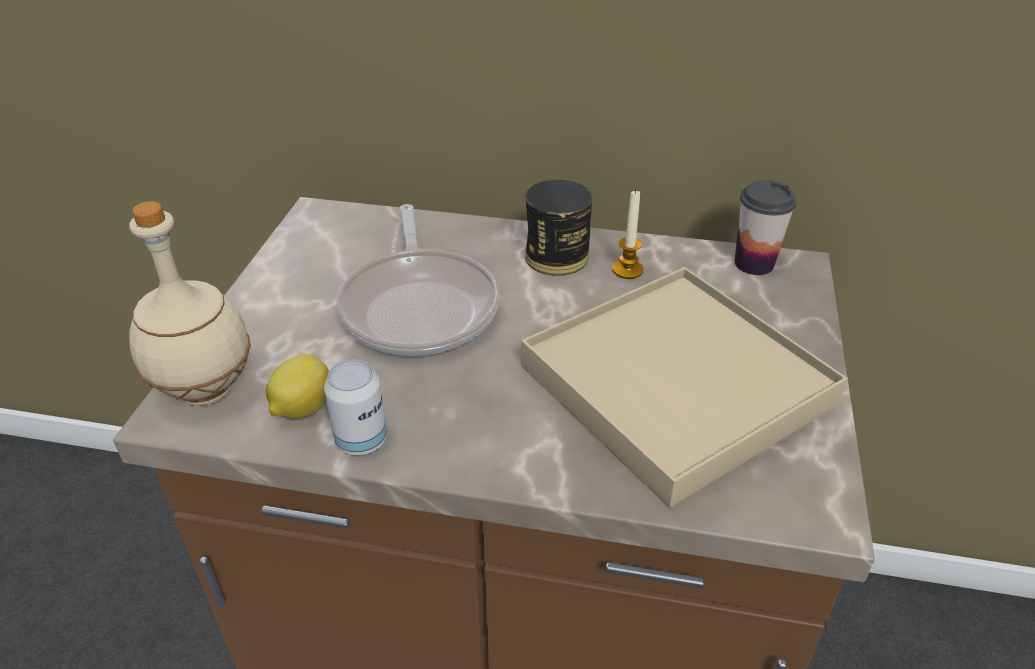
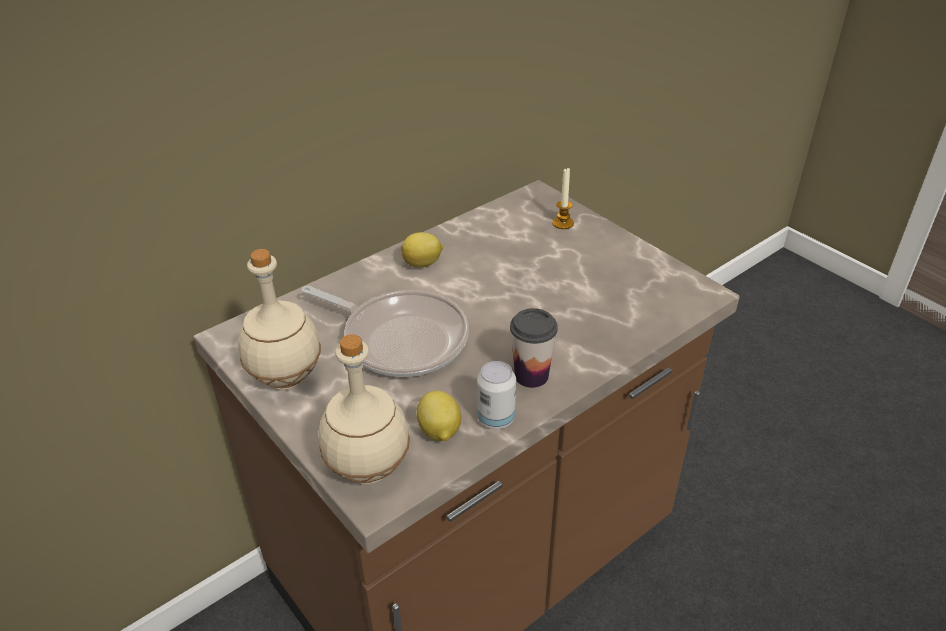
camera: 50 degrees left, 0 degrees up
beige tray [521,267,848,508] -> none
can [525,180,592,276] -> lemon [401,232,443,268]
candle [612,189,643,279] -> candle moved to [553,168,574,229]
cup [735,180,797,275] -> cup moved to [510,308,558,388]
none -> beige bottle [238,249,321,391]

